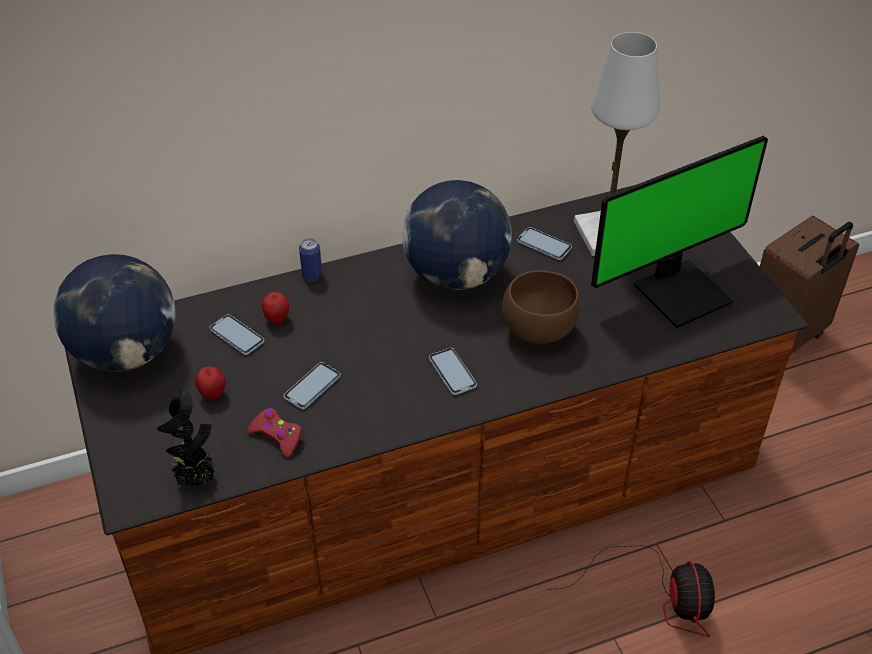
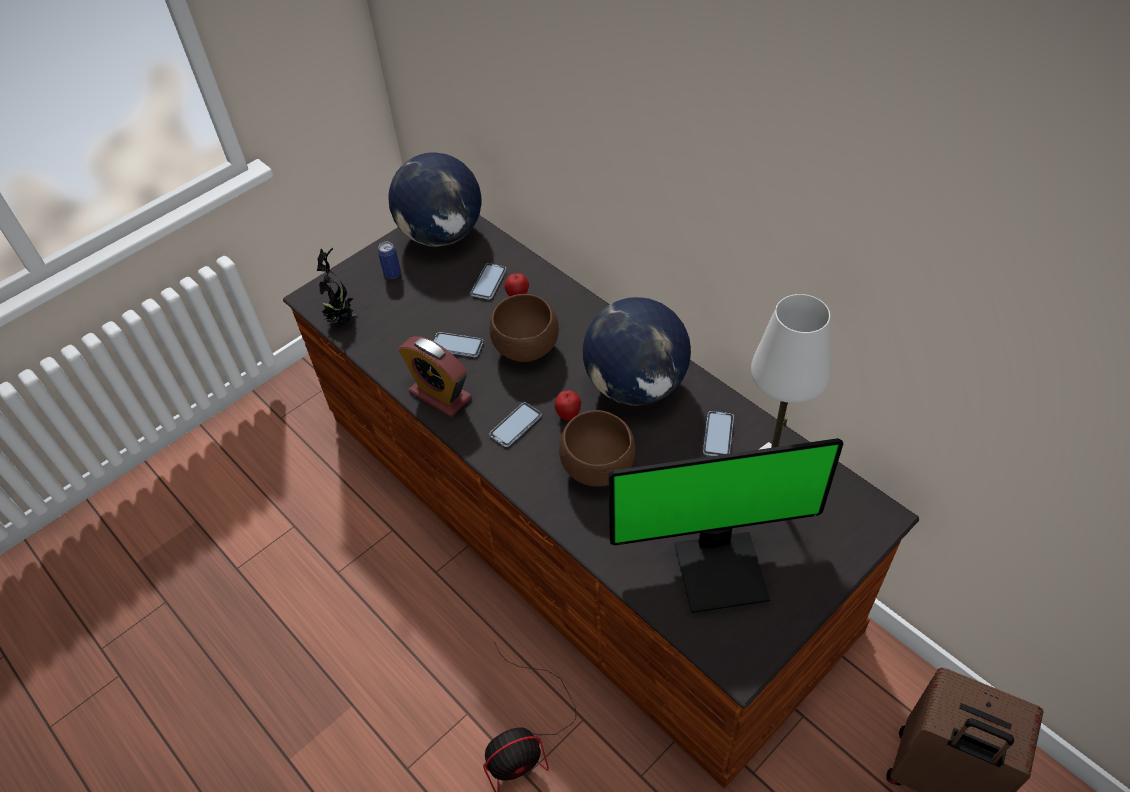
camera: 70 degrees right, 5 degrees up
apple [195,366,226,399] -> apple moved to [555,390,581,420]
red game controller [247,408,302,457] -> none
can [299,238,322,281] -> can moved to [378,242,401,279]
monitor [591,135,768,328] -> monitor turned 45 degrees counterclockwise [609,438,843,613]
none -> alarm clock [398,336,471,417]
none -> brown bowl [489,294,559,362]

